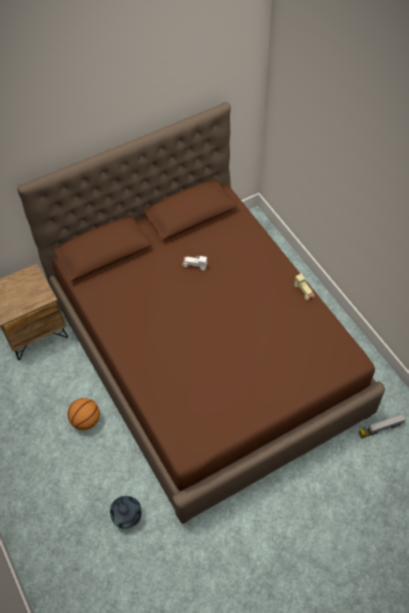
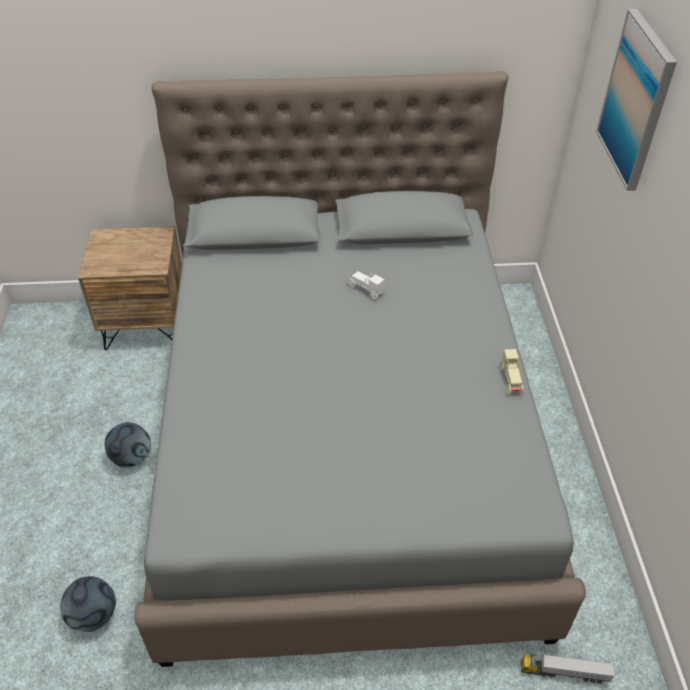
camera: 25 degrees right, 10 degrees down
brown bed [17,102,385,524] -> grey bed [134,71,586,667]
basketball [67,398,100,430] -> football [105,422,151,468]
none -> picture [596,9,677,191]

